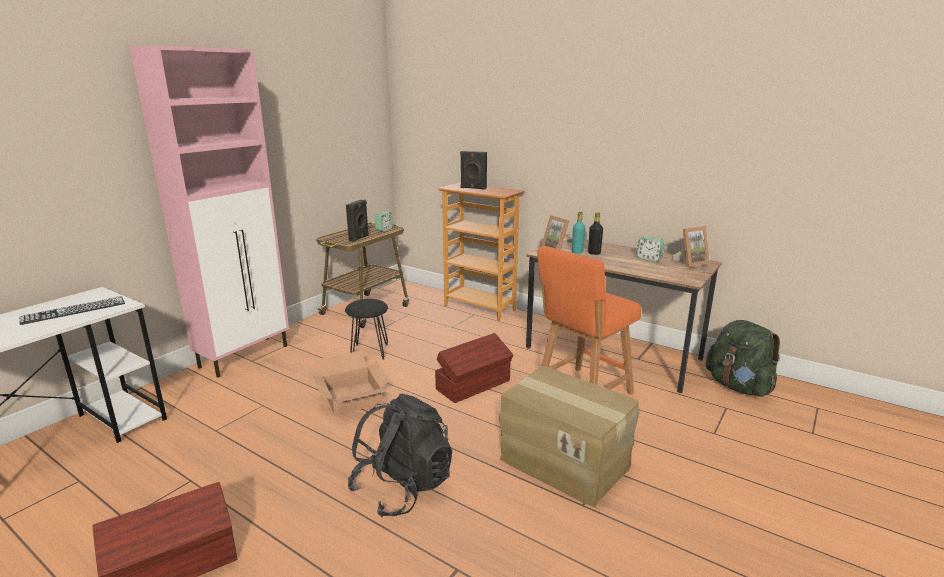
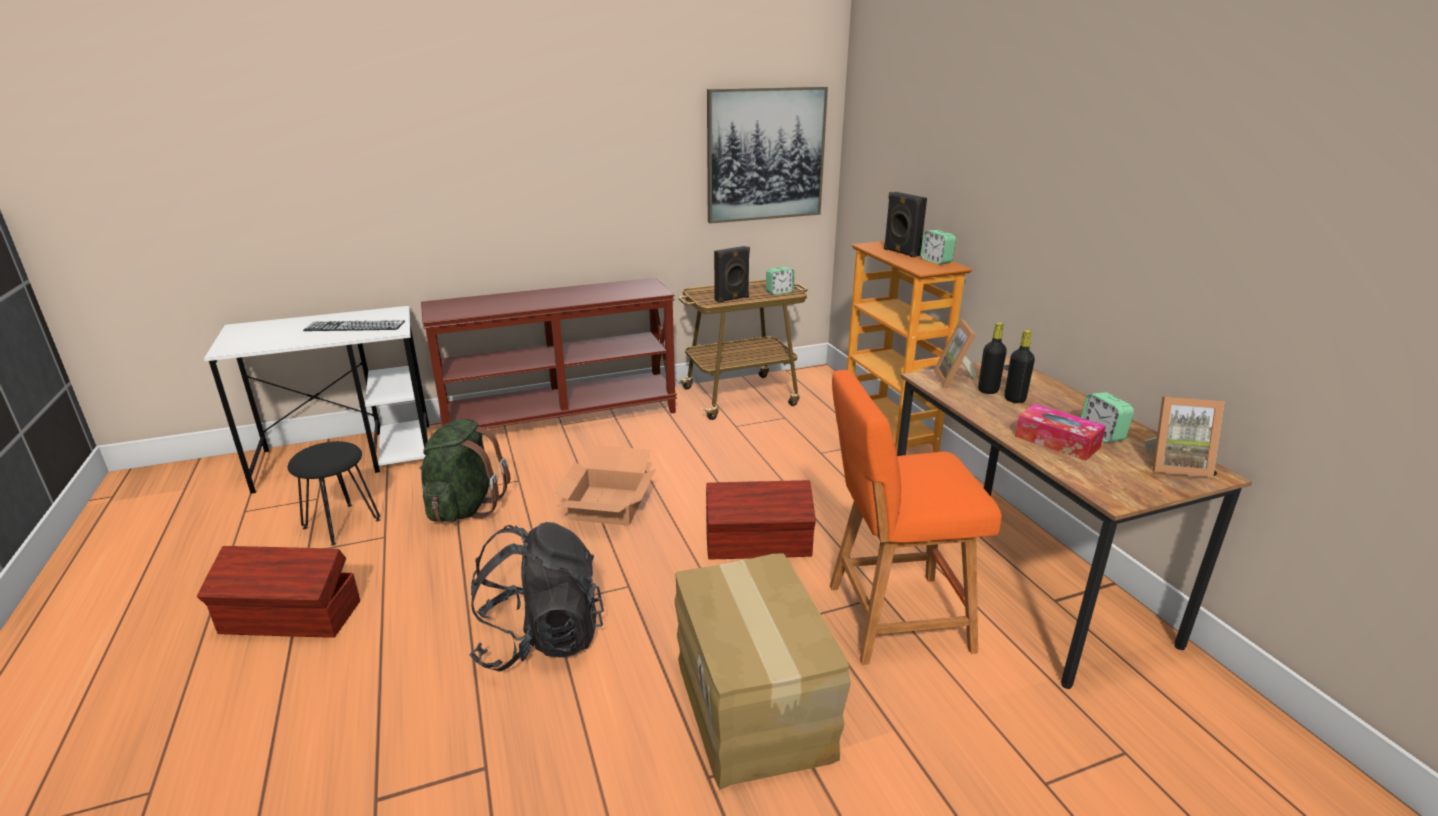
camera: 35 degrees right, 5 degrees up
pink cabinet [130,45,289,377] -> brown console table [421,278,677,429]
black stool [345,299,388,359] -> black stool moved to [288,441,380,545]
turquoise bottle [572,211,585,254] -> black bottle [978,322,1007,394]
green backpack [706,320,780,397] -> green backpack moved to [419,419,511,522]
none -> picture [707,87,828,224]
none -> alarm clock [920,230,956,265]
none -> tissue box [1015,404,1106,461]

